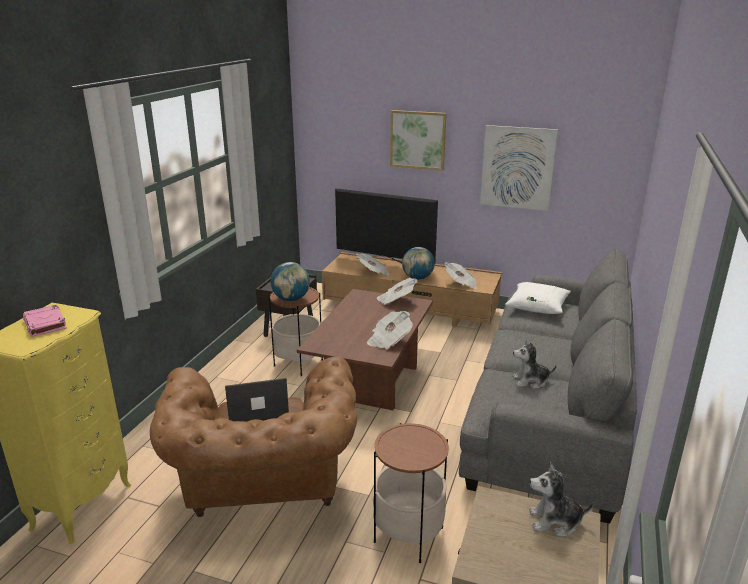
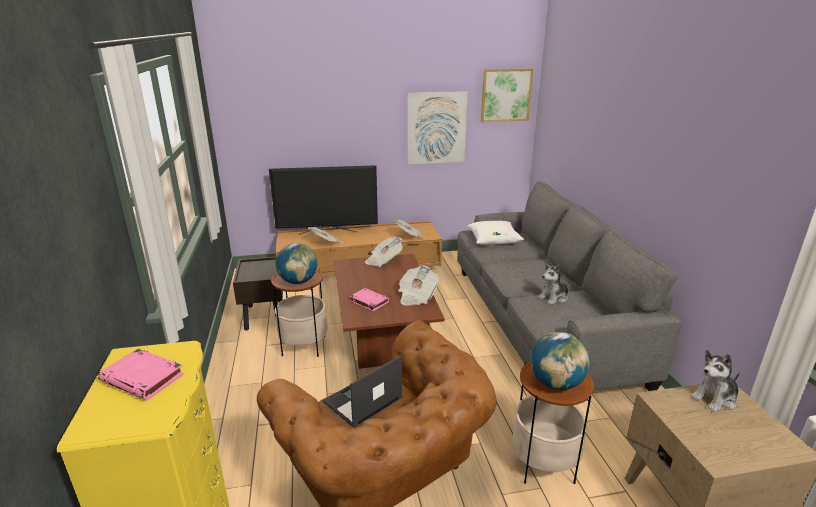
camera: 30 degrees left, 0 degrees up
picture [390,110,447,171] -> picture moved to [481,69,533,122]
globe [402,247,435,280] -> globe moved to [530,332,590,390]
none -> pink book [350,288,389,311]

